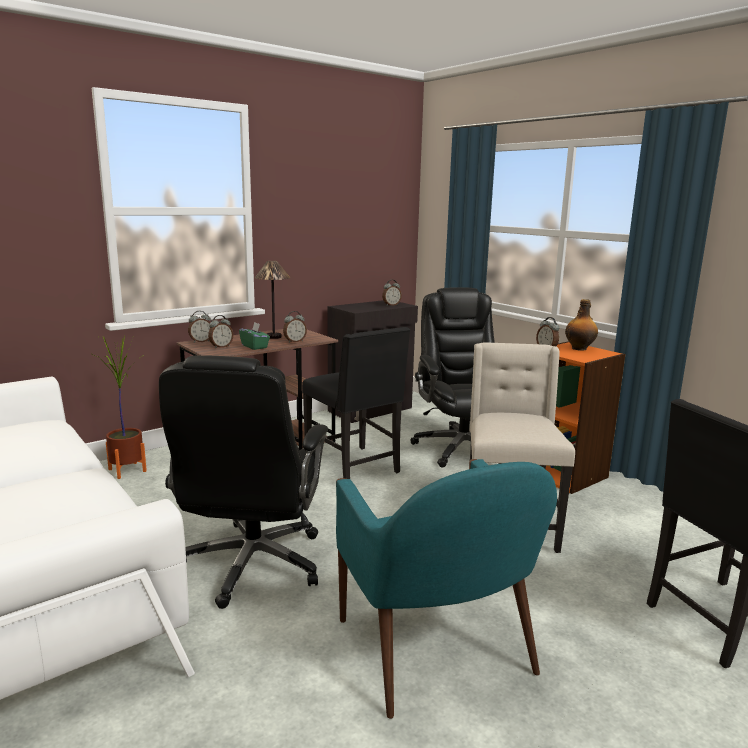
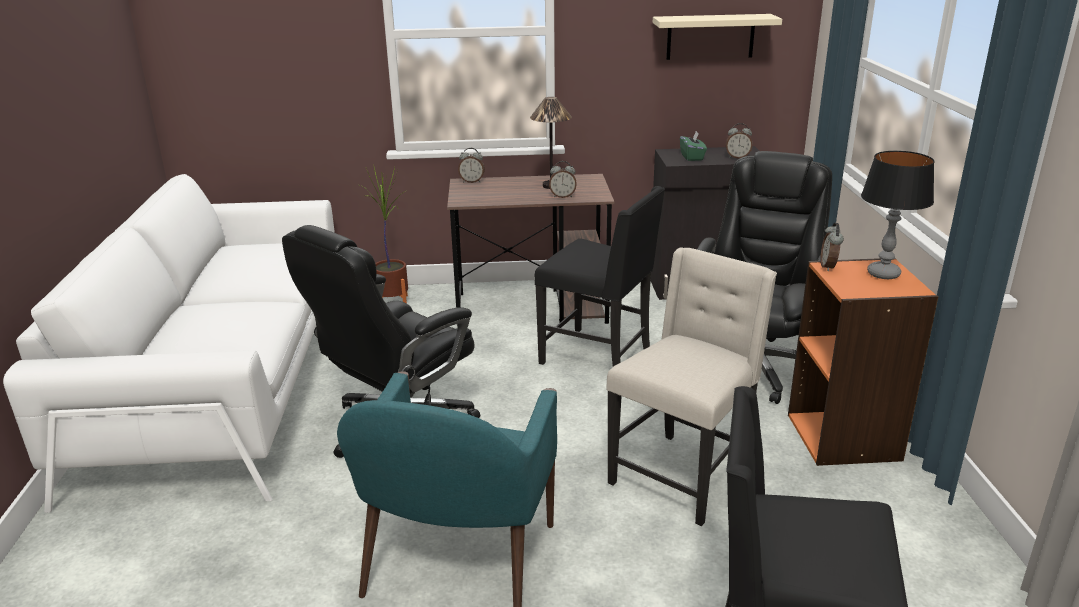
camera: 35 degrees right, 10 degrees up
alarm clock [208,315,233,349] -> none
green tissue box [239,322,270,350] -> green tissue box moved to [680,131,707,161]
black chair [302,327,410,479] -> black chair turned 60 degrees counterclockwise [534,186,665,366]
bottle [565,299,598,351] -> table lamp [861,151,935,279]
none -> beige shelf [653,14,782,60]

